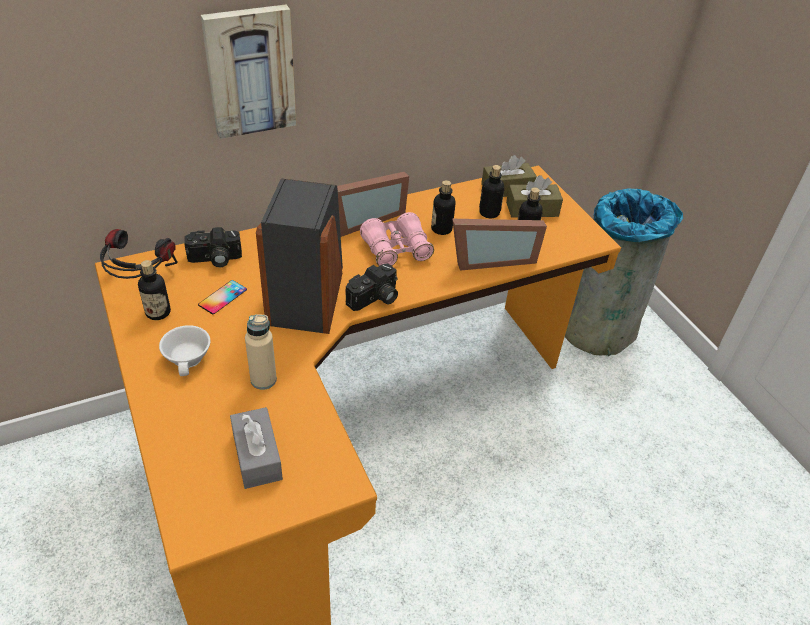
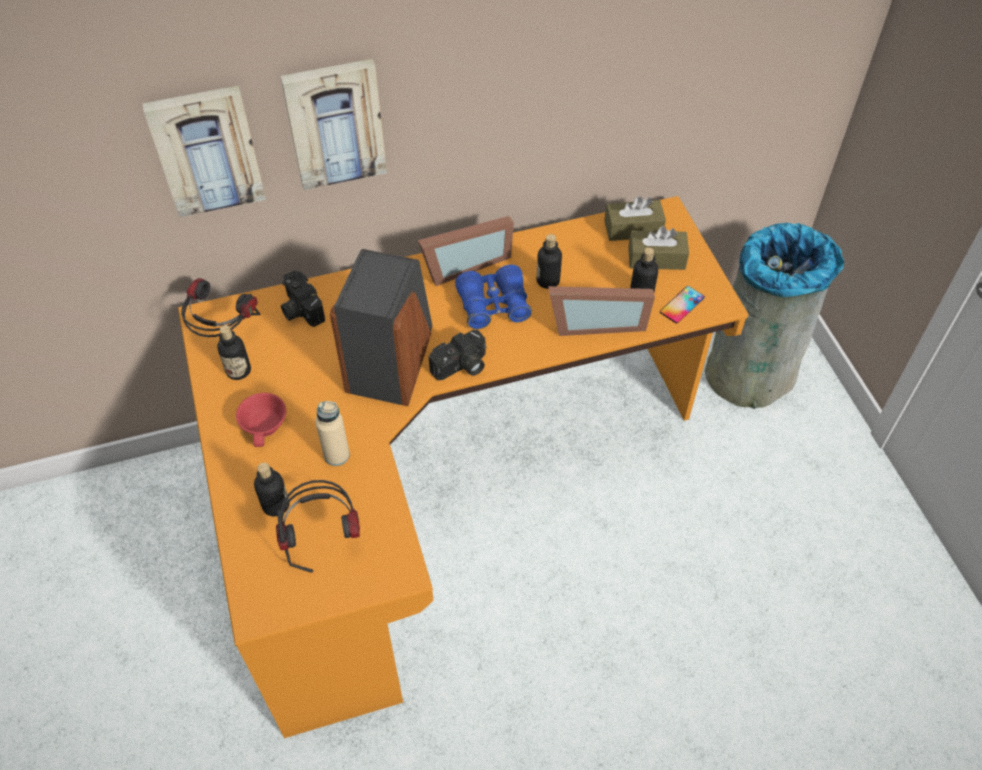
camera: 10 degrees right, 10 degrees up
white cup [159,325,211,376] -> red cup [236,393,286,447]
camera [184,227,242,267] -> camera turned 60 degrees clockwise [281,270,325,327]
phone [198,280,247,314] -> phone moved to [660,286,705,323]
grey tissue box [230,407,283,489] -> headphones [276,480,360,573]
pink binoculars [360,212,434,266] -> blue binoculars [455,265,532,329]
bottle [479,165,504,218] -> bottle moved to [254,463,290,517]
none -> picture [142,85,266,217]

